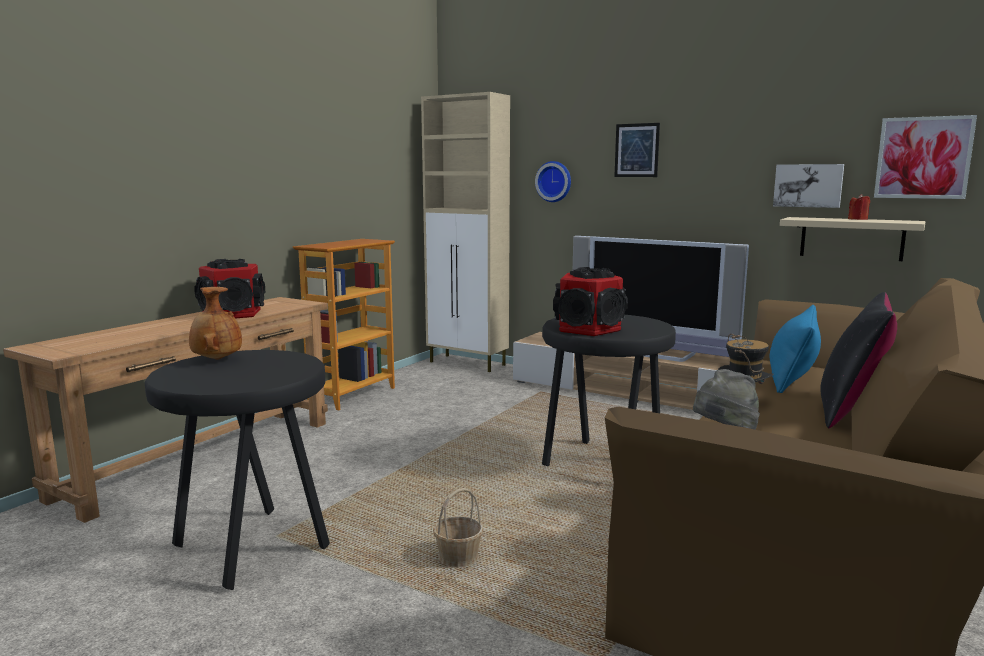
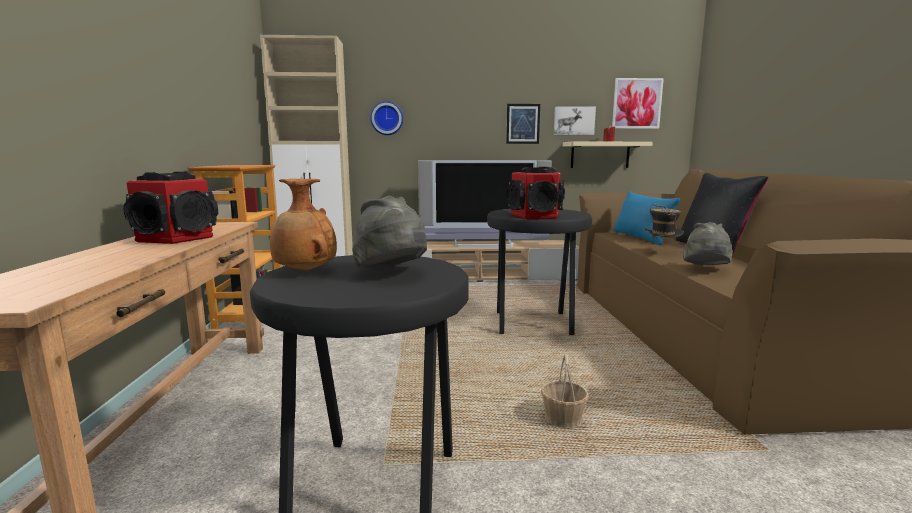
camera: 35 degrees left, 0 degrees up
picture [614,123,660,177] -> picture moved to [506,104,540,144]
none -> grey hat [352,196,427,269]

